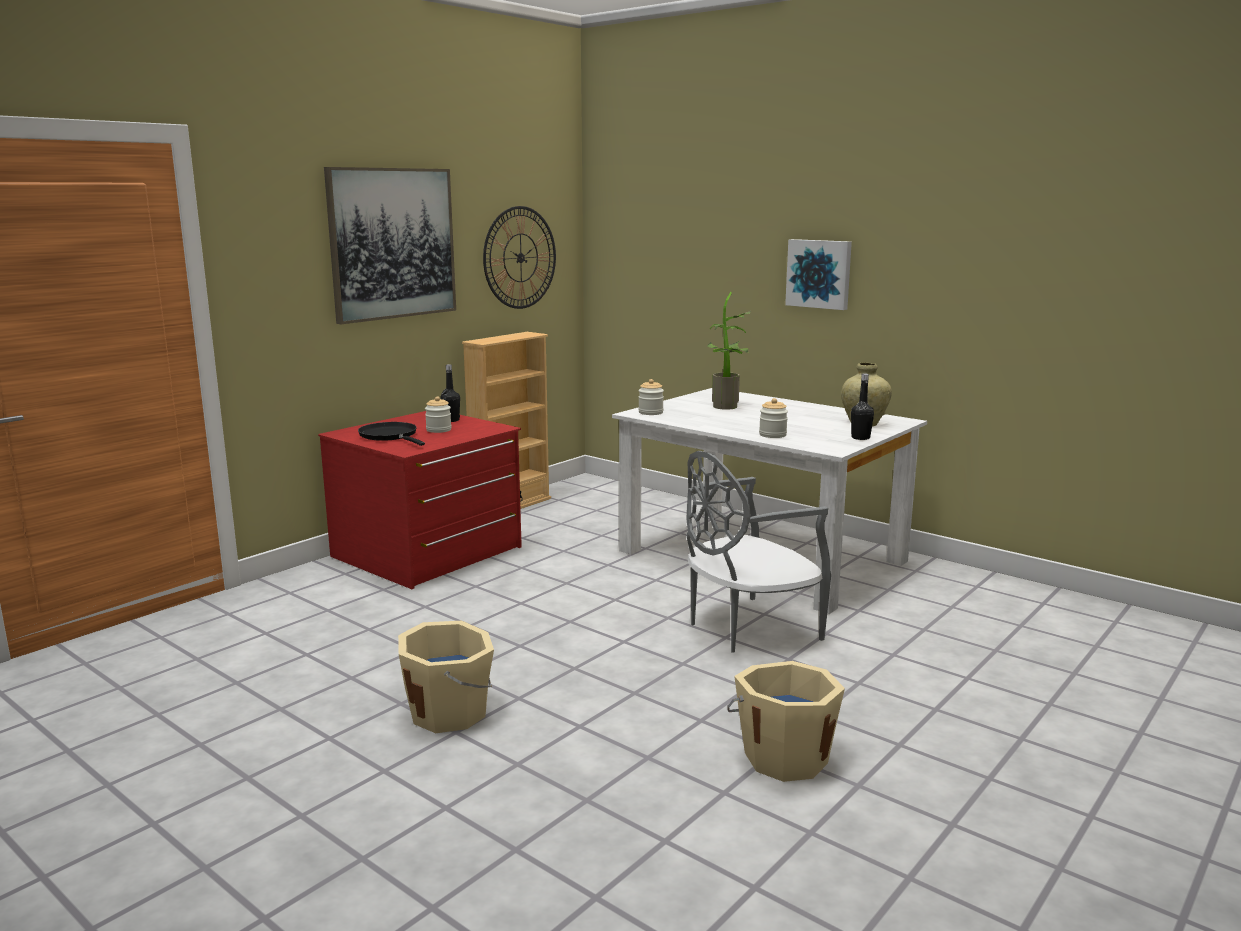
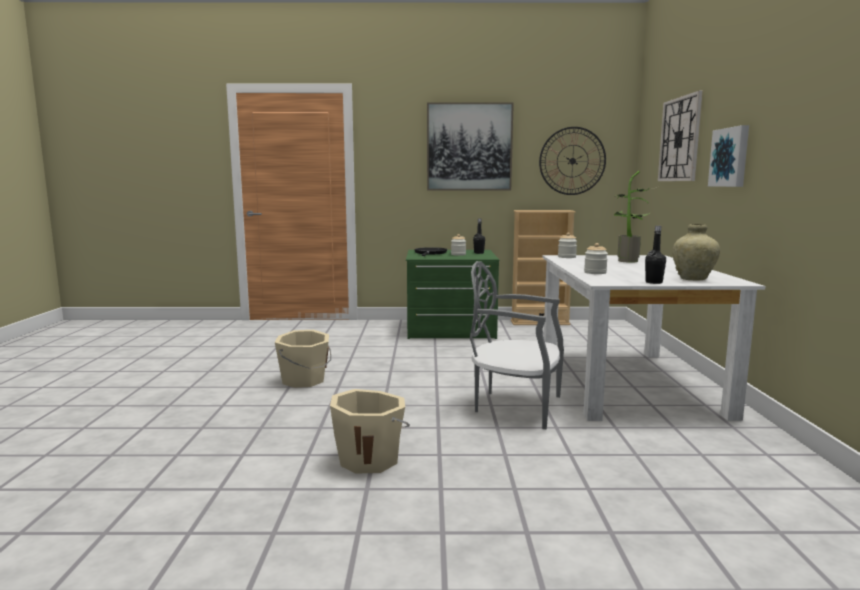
camera: 50 degrees right, 5 degrees down
red dresser [318,411,522,589] -> green dresser [406,250,499,339]
none -> wall clock [658,91,703,181]

